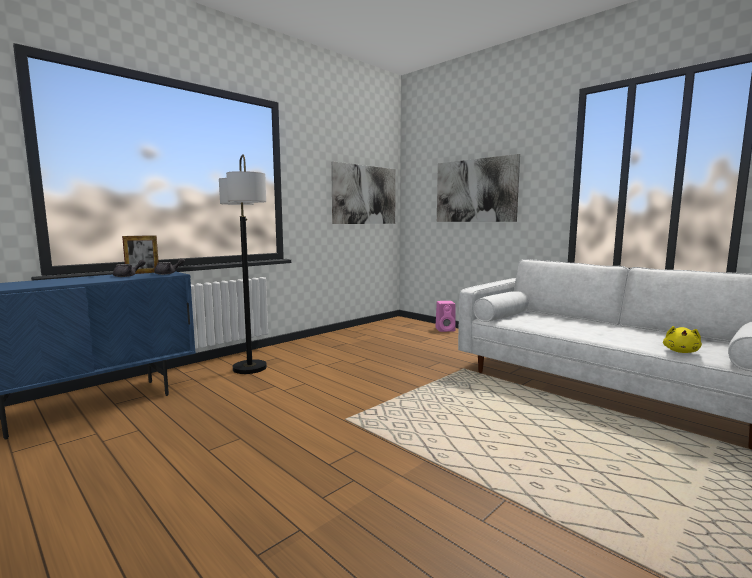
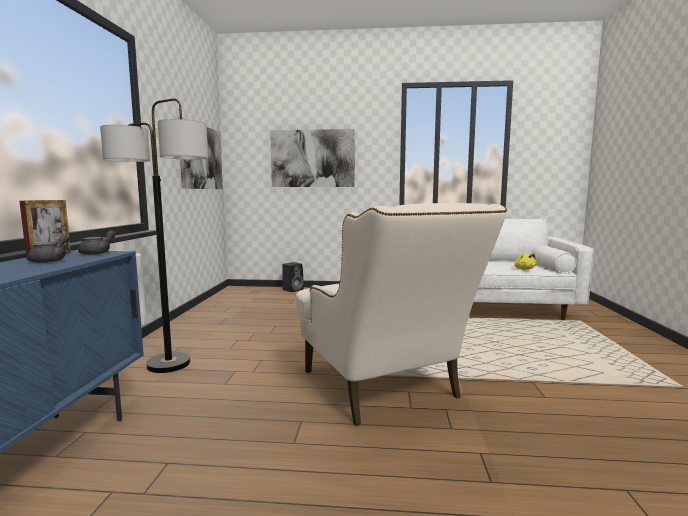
camera: 40 degrees left, 0 degrees up
pink speaker [435,301,456,332] -> black speaker [282,262,304,292]
none -> beige armchair [296,203,507,426]

